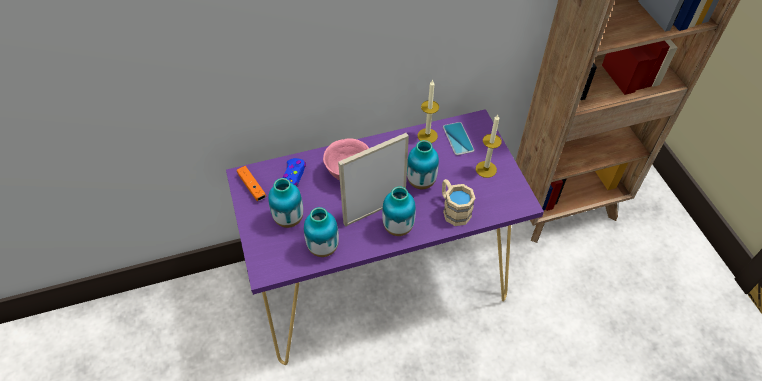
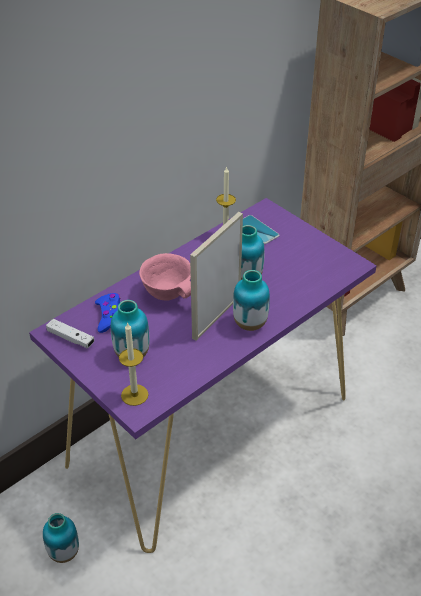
camera: 25 degrees left, 10 degrees down
orange game controller [237,166,266,201] -> white game controller [46,319,95,348]
vase [304,207,339,257] -> vase moved to [43,513,79,563]
beige mug [442,179,475,226] -> none
candle [476,115,502,178] -> candle moved to [119,322,149,406]

